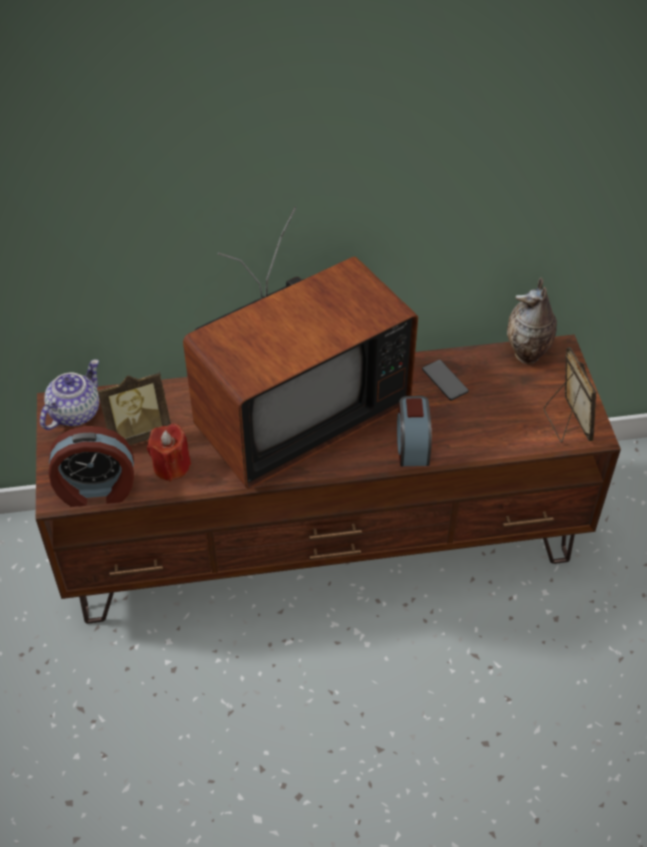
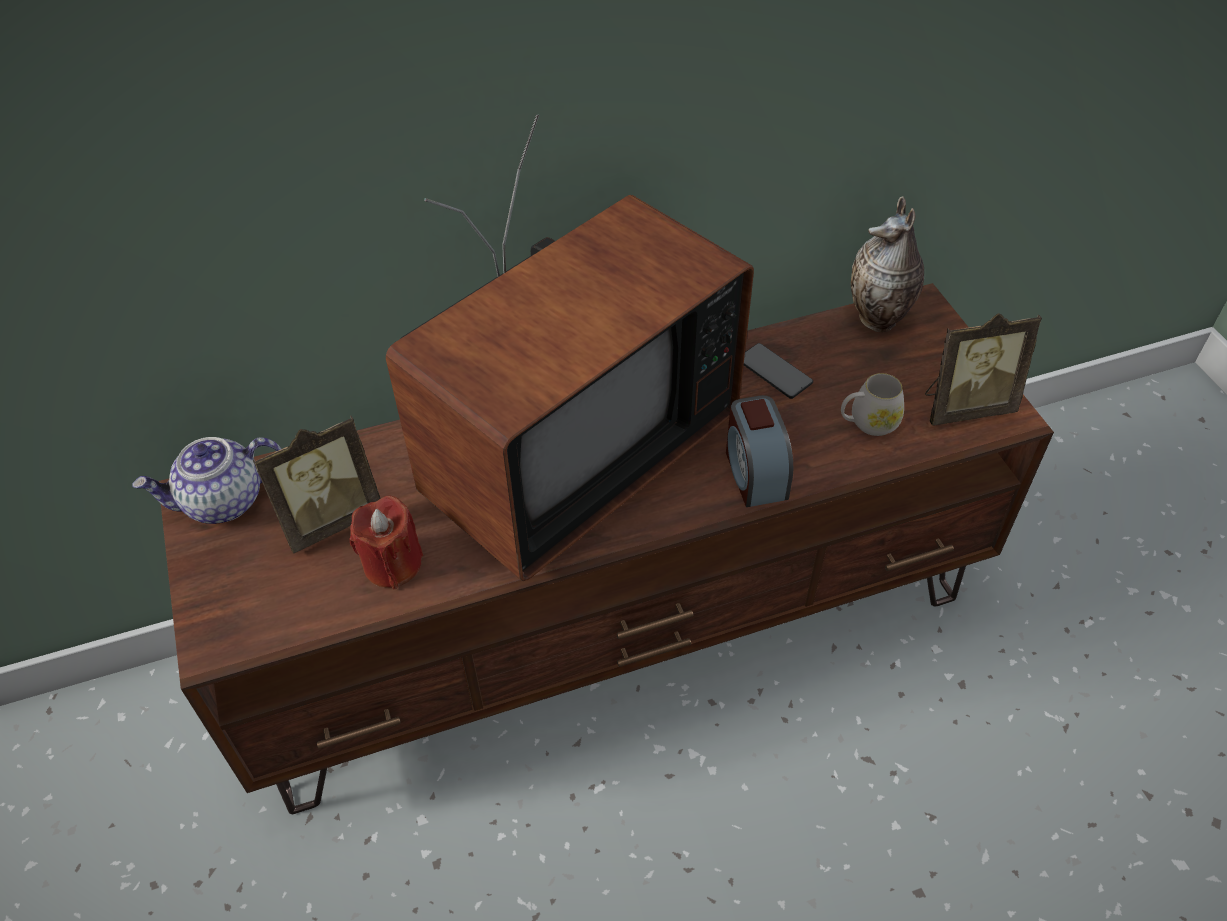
camera: 10 degrees left, 0 degrees up
teapot [40,359,99,430] -> teapot turned 135 degrees counterclockwise [132,437,281,524]
alarm clock [49,426,134,507] -> none
picture frame [544,347,596,442] -> picture frame turned 105 degrees clockwise [925,313,1042,426]
none -> white mug [841,373,904,436]

